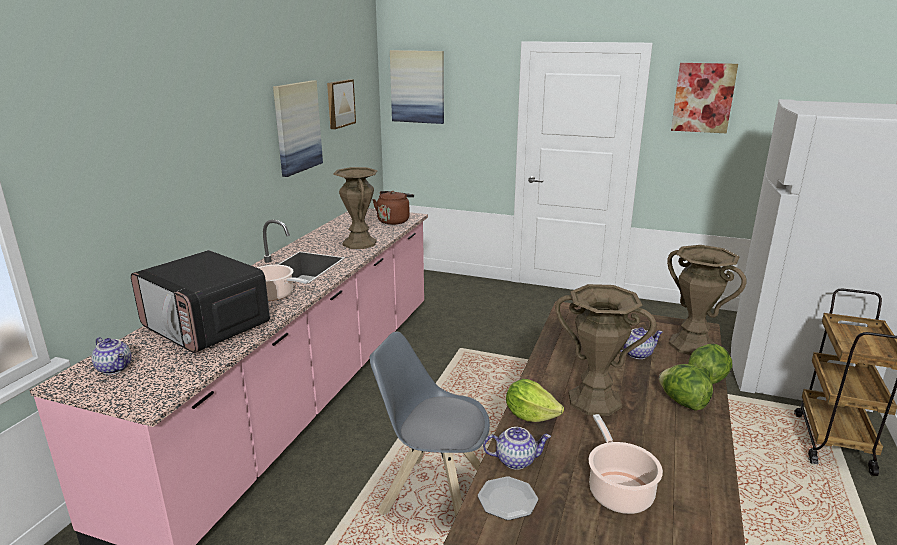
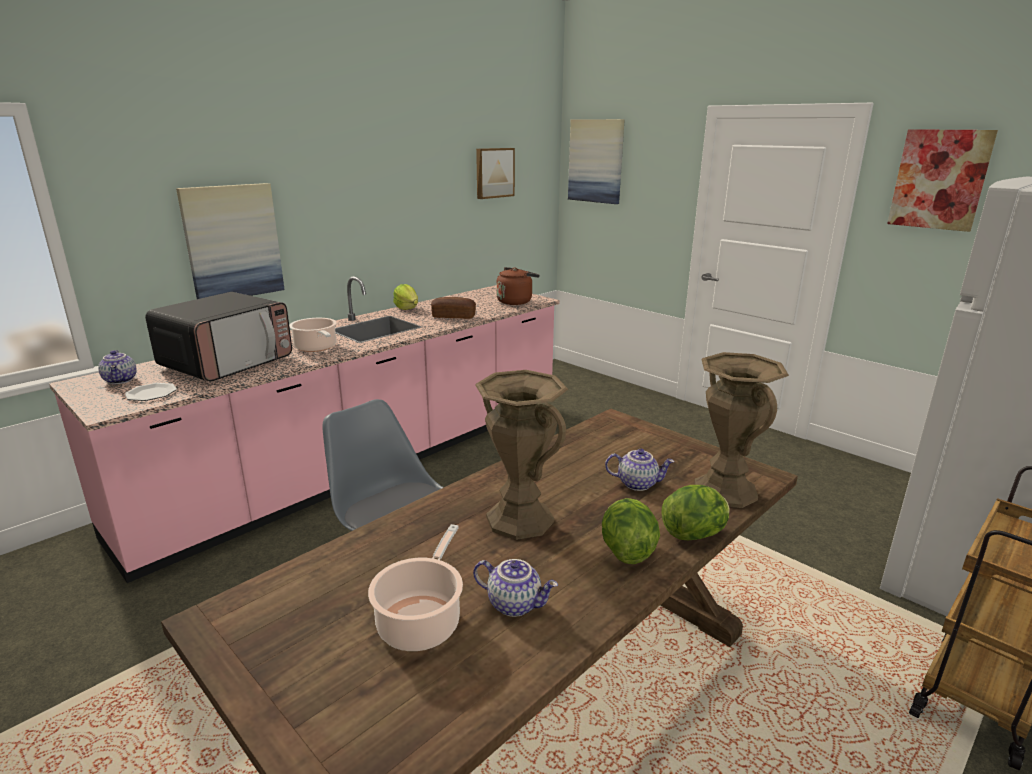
camera: 25 degrees right, 0 degrees up
microwave [131,250,270,353] -> microwave turned 120 degrees counterclockwise [145,292,292,382]
picture [273,81,323,177] -> picture moved to [176,183,285,299]
brown vase [333,167,377,249] -> bread [431,297,476,319]
plate [478,476,538,520] -> plate moved to [125,383,177,401]
teapot [483,427,551,470] -> teapot moved to [473,559,558,617]
lettuce [506,379,564,422] -> lettuce moved to [393,284,418,310]

